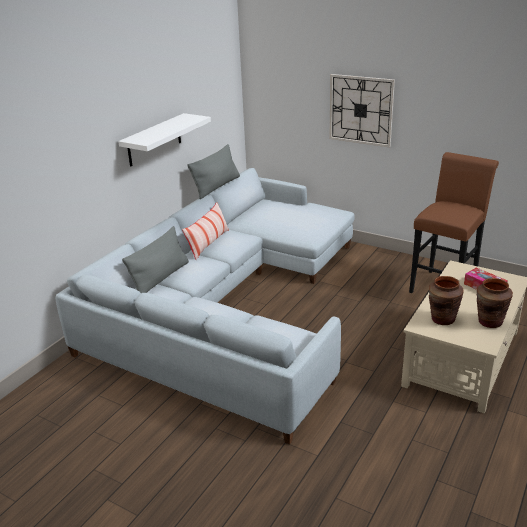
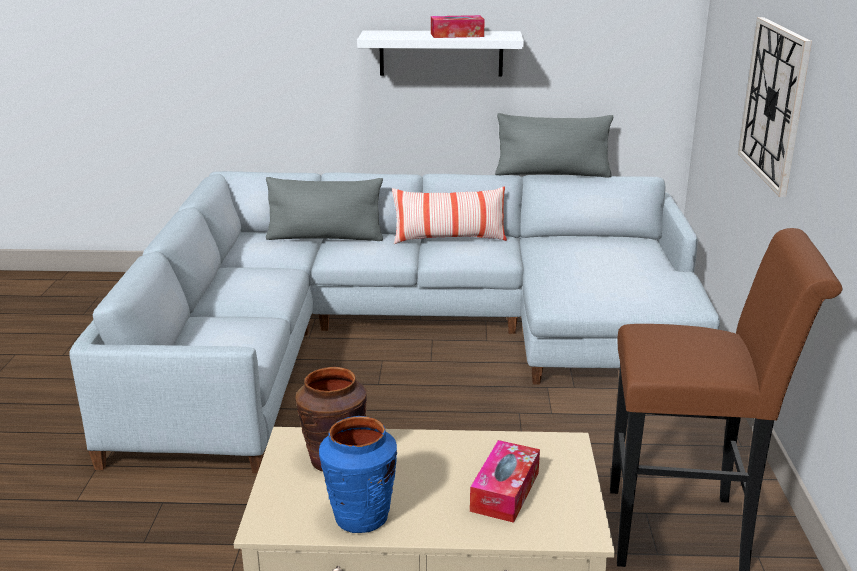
camera: 60 degrees right, 5 degrees down
brown vase [477,278,513,328] -> blue vase [319,416,397,533]
none -> tissue box [431,15,485,38]

